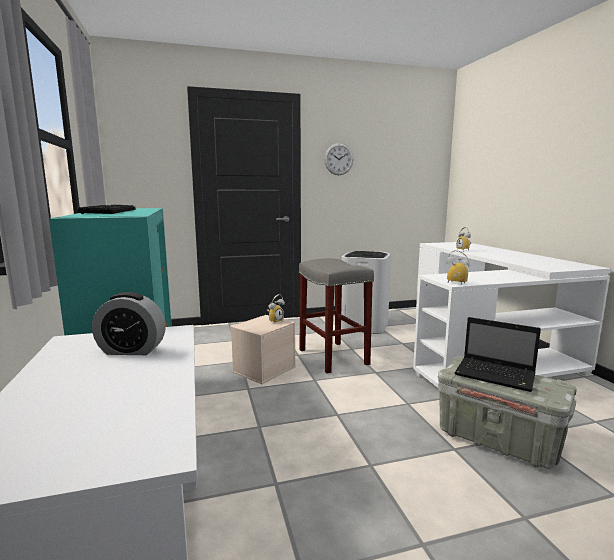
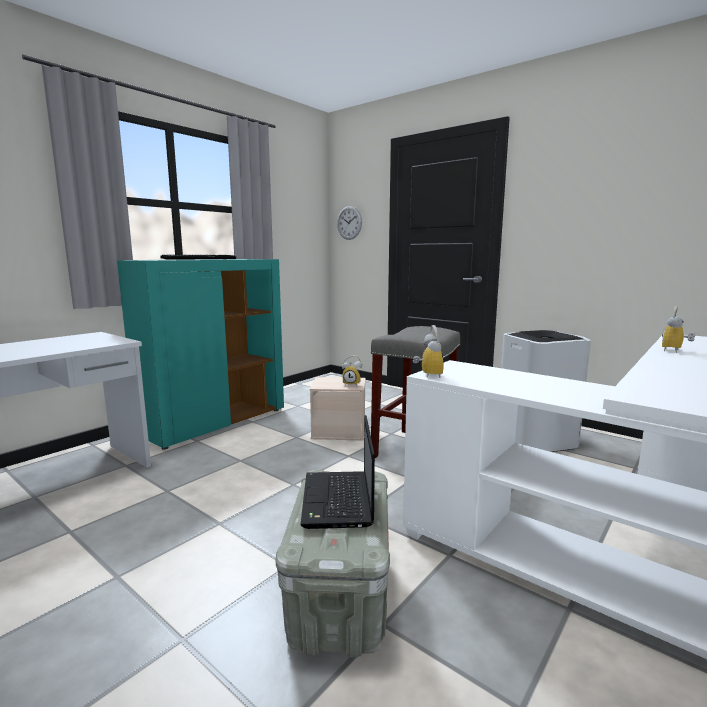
camera: 55 degrees right, 0 degrees up
alarm clock [92,292,166,355] -> none
wall clock [324,143,353,175] -> wall clock moved to [337,206,362,240]

